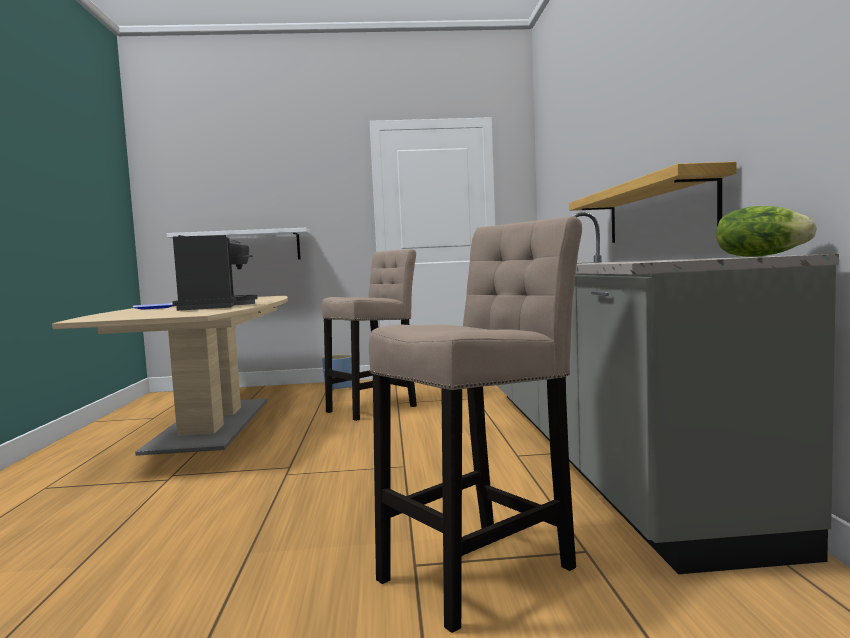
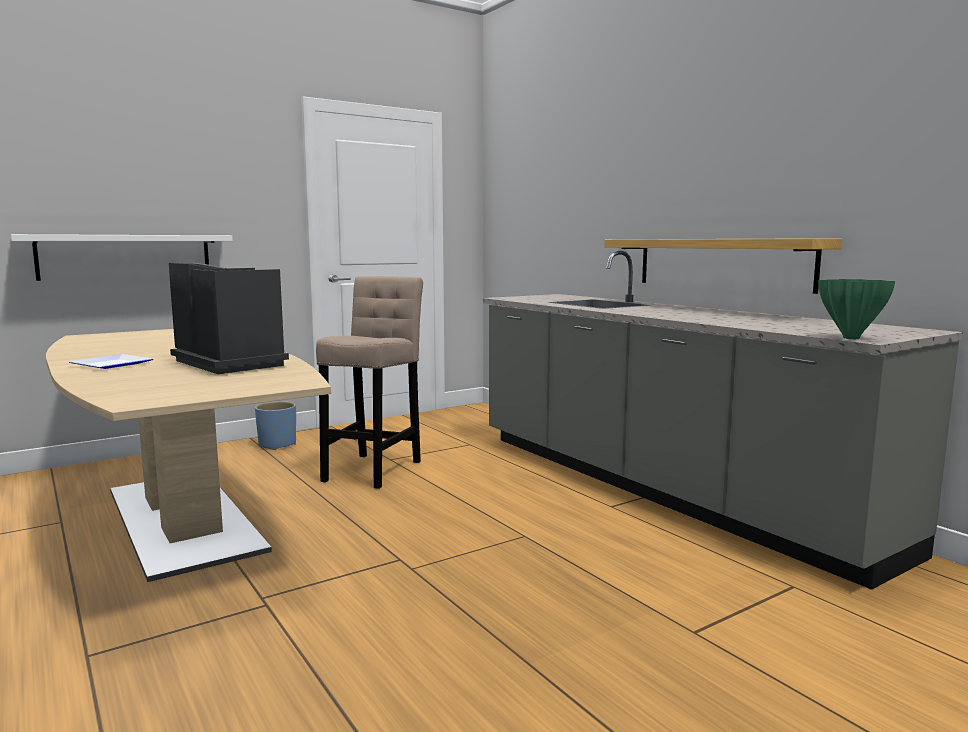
camera: 30 degrees left, 5 degrees up
beige stool [369,216,582,633] -> none
lettuce [716,206,817,257] -> none
none -> green vase [818,279,895,339]

